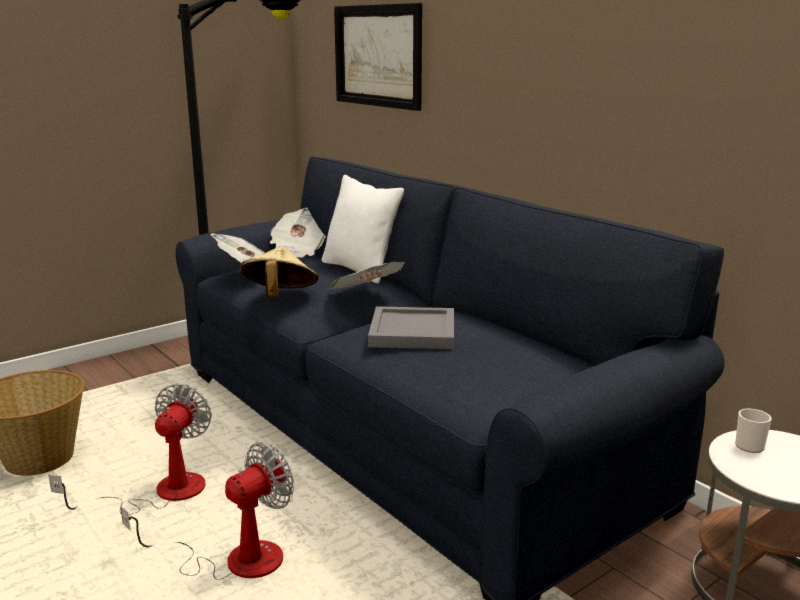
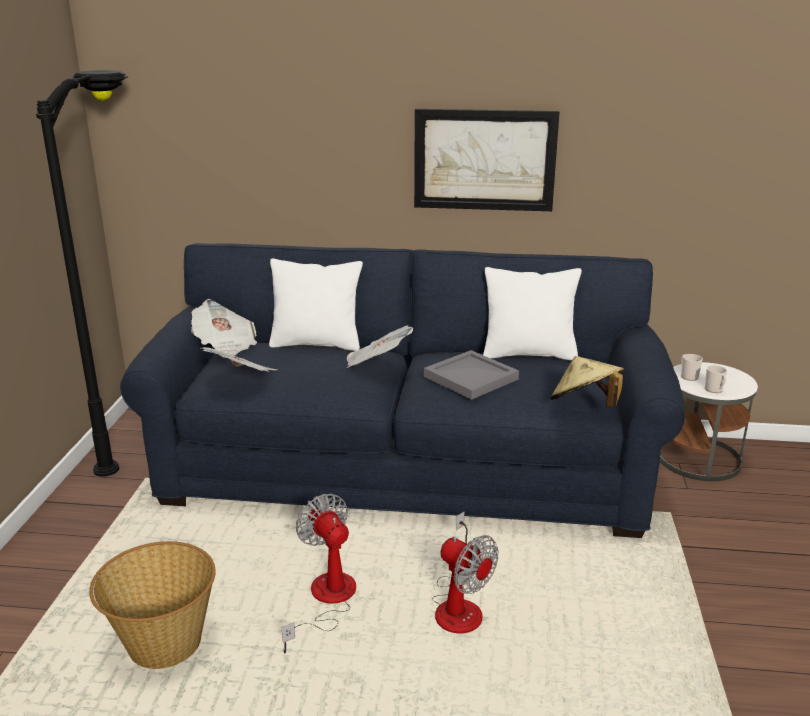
camera: 45 degrees left, 5 degrees up
fan [120,442,294,580] -> fan turned 135 degrees clockwise [432,512,499,633]
beige hat [239,246,318,297] -> beige hat moved to [550,356,624,407]
picture [334,3,422,111] -> picture moved to [414,109,559,211]
none -> white pillow [483,267,582,361]
none -> mug [705,365,727,393]

